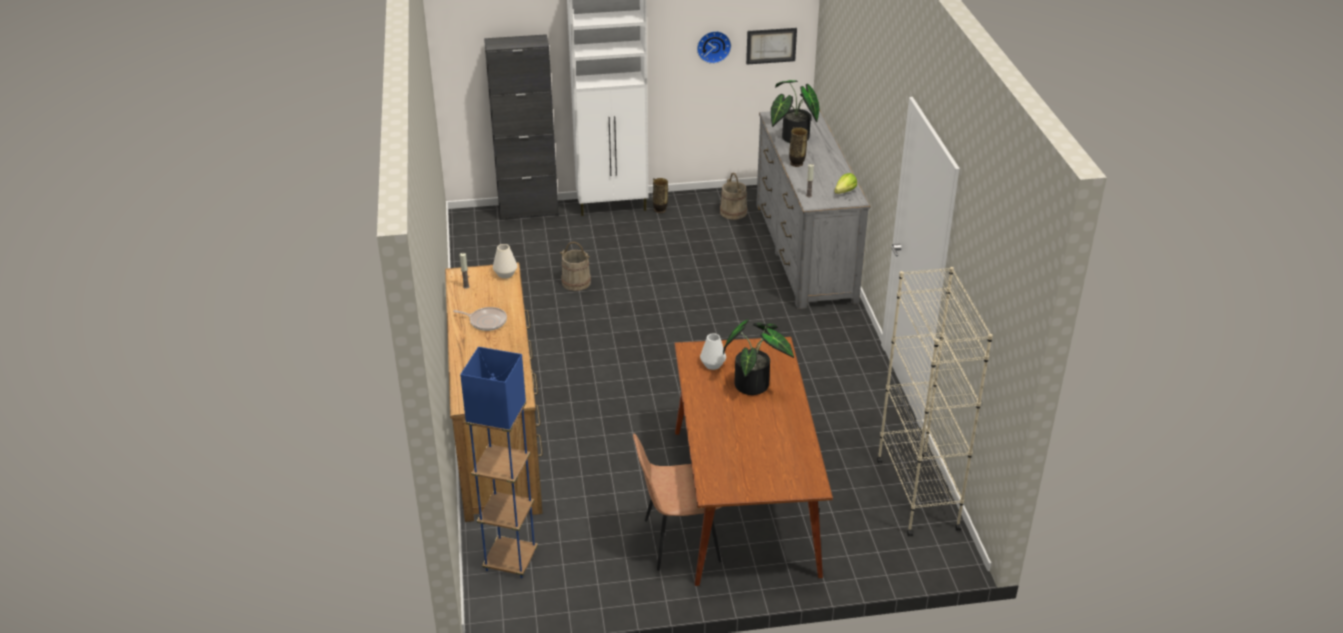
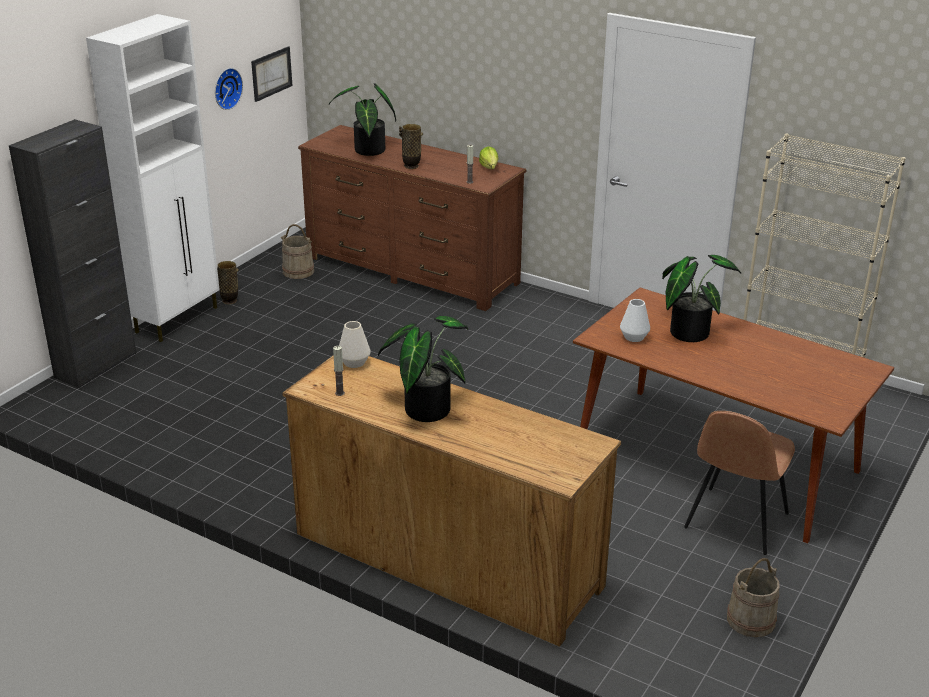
camera: 50 degrees left, 5 degrees down
frying pan [453,307,507,331] -> potted plant [378,316,468,422]
blue floor lamp [460,347,538,578] -> none
beige bucket [560,242,591,291] -> beige bucket moved to [727,558,780,637]
grey dresser [756,109,870,309] -> brown dresser [298,125,527,311]

